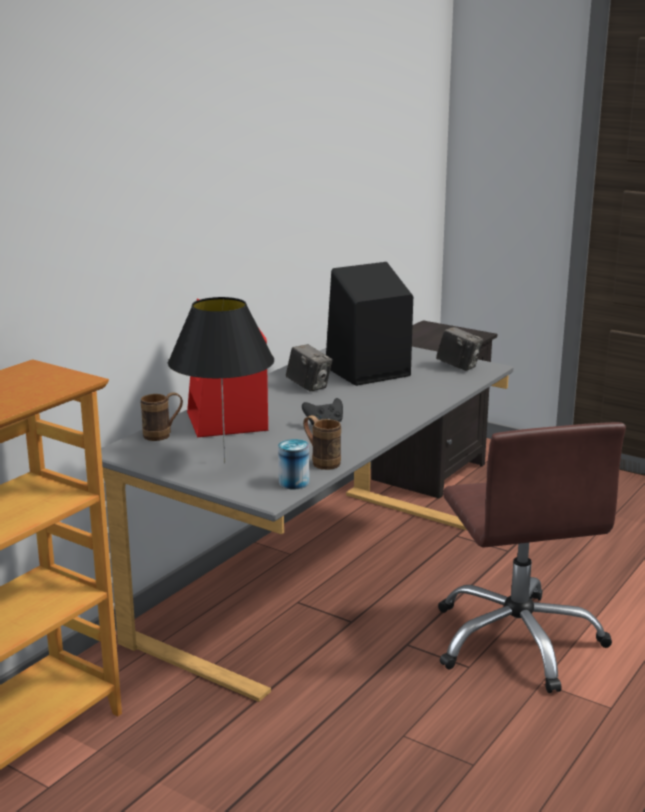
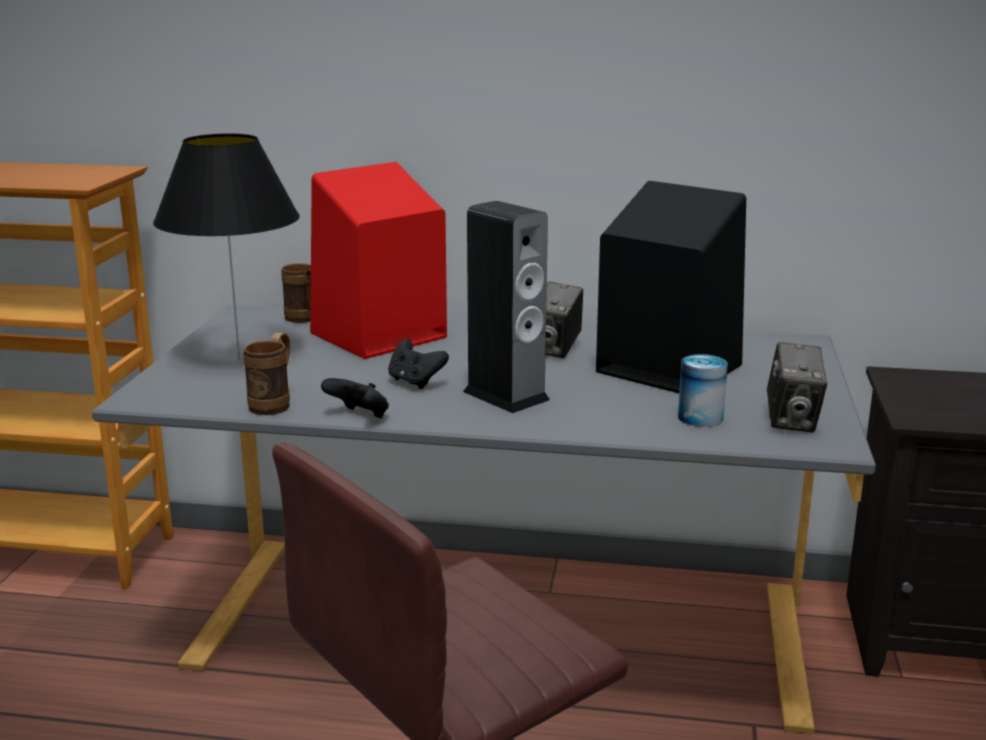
camera: 65 degrees right, 0 degrees up
can [278,439,309,489] -> can moved to [678,354,728,427]
none -> black game controller [321,378,389,418]
none -> speaker [463,201,550,413]

